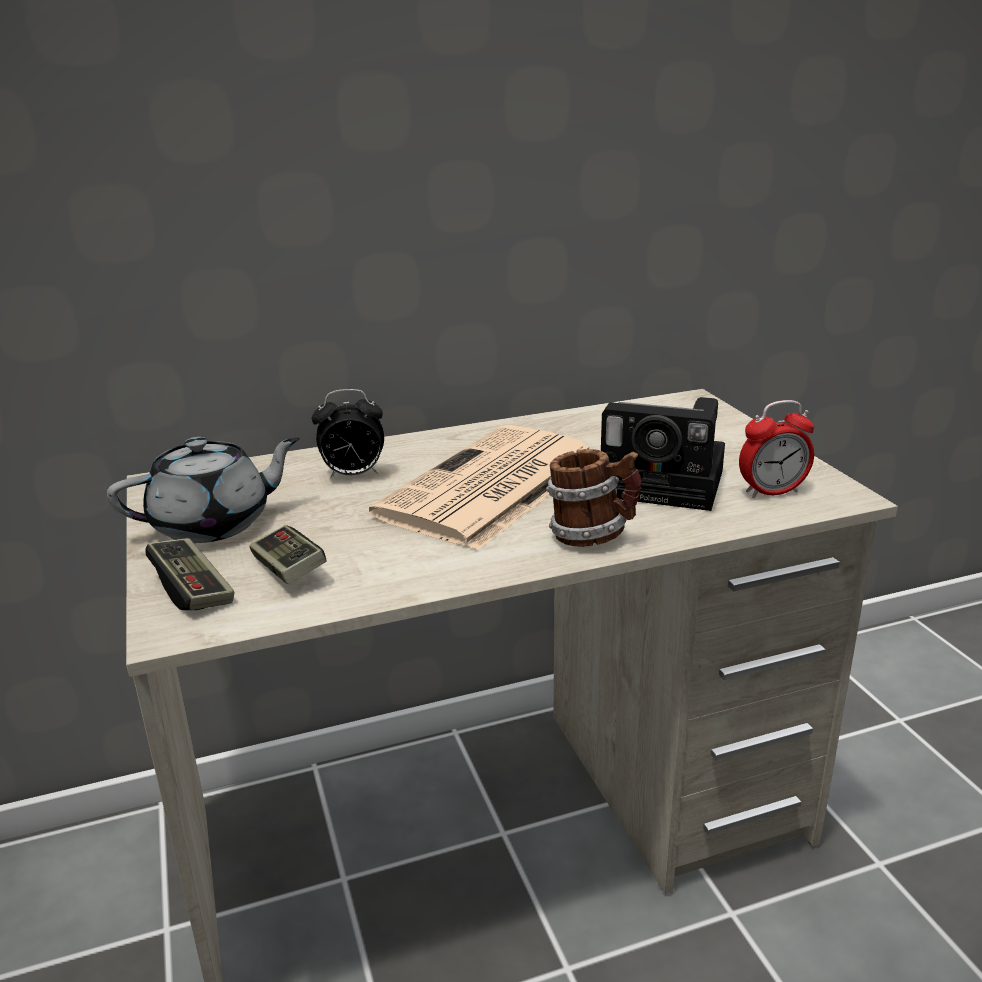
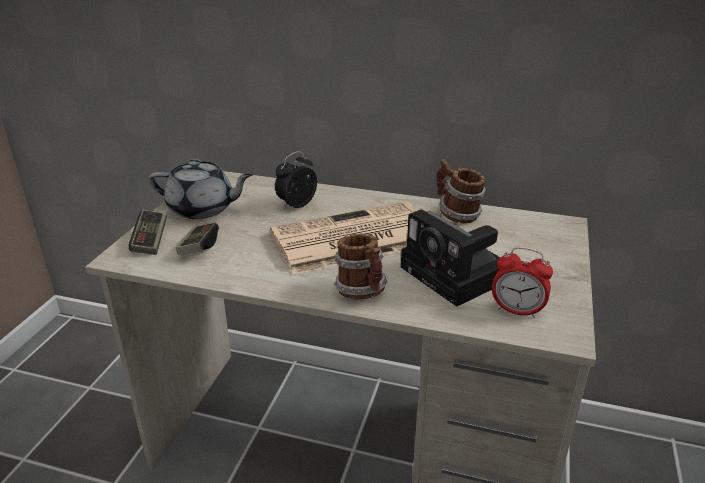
camera: 35 degrees right, 5 degrees up
alarm clock [312,389,384,479] -> alarm clock turned 105 degrees clockwise [275,151,317,209]
none -> mug [436,159,486,223]

